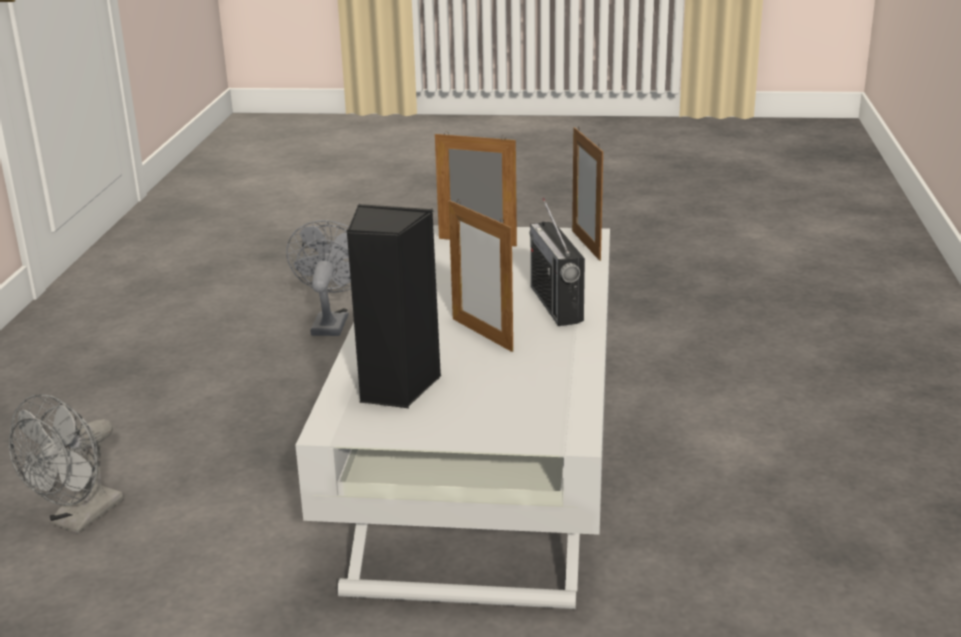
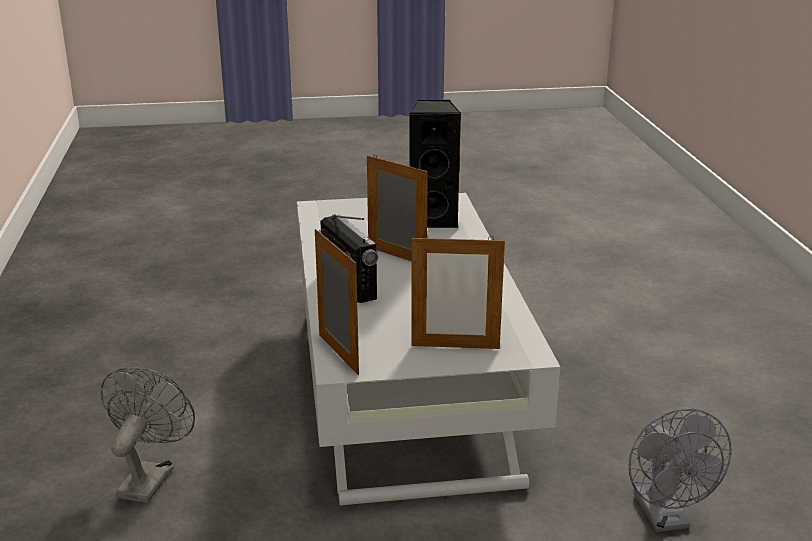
camera: 165 degrees right, 0 degrees up
grey fan [9,394,123,533] -> grey fan moved to [100,367,195,503]

